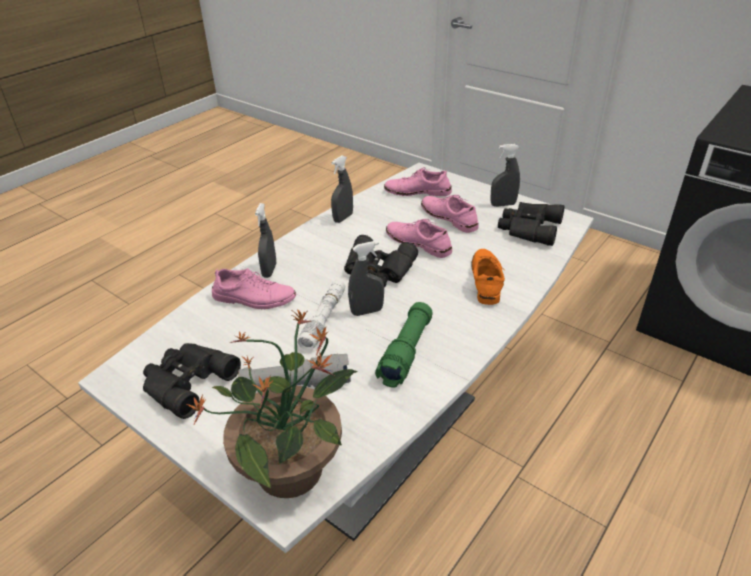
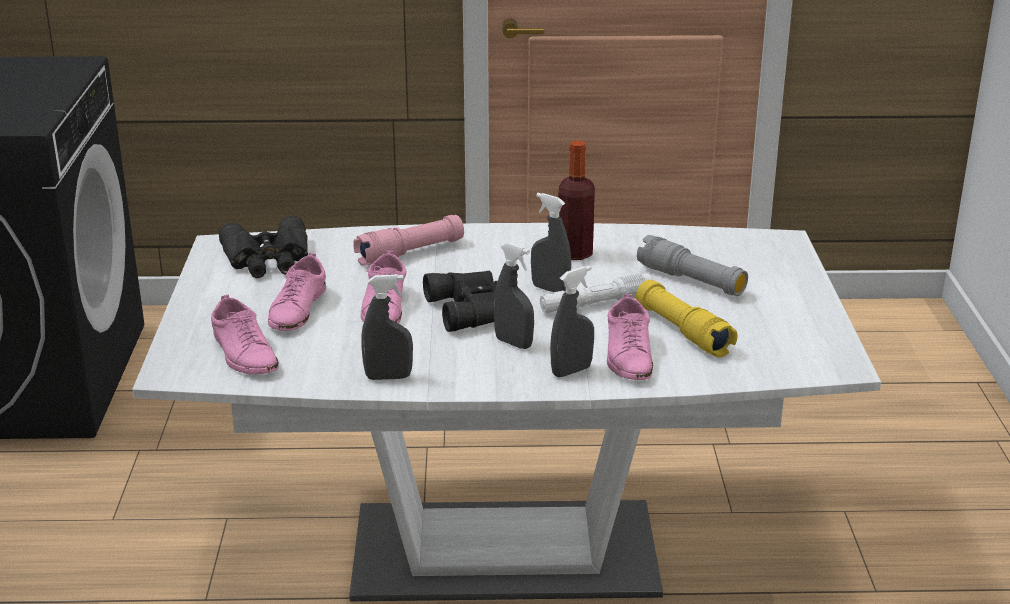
camera: 130 degrees left, 10 degrees down
black binoculars [143,343,241,419] -> none
potted plant [186,309,357,498] -> none
pink shoe [212,268,296,309] -> pink shoe turned 150 degrees counterclockwise [607,294,653,380]
green flashlight [375,302,433,388] -> bottle [558,140,595,260]
orange shoe [471,249,505,305] -> pink flashlight [353,215,464,266]
grey spray bottle [490,144,520,207] -> grey spray bottle moved to [494,242,534,349]
none -> yellow flashlight [636,280,738,358]

